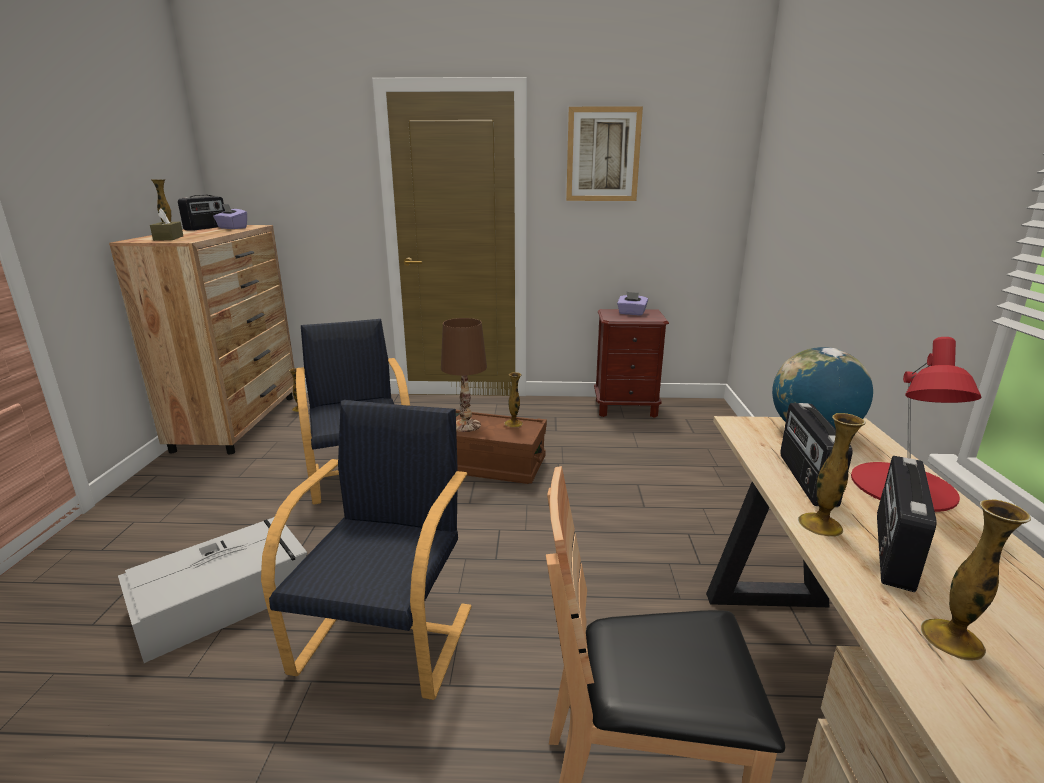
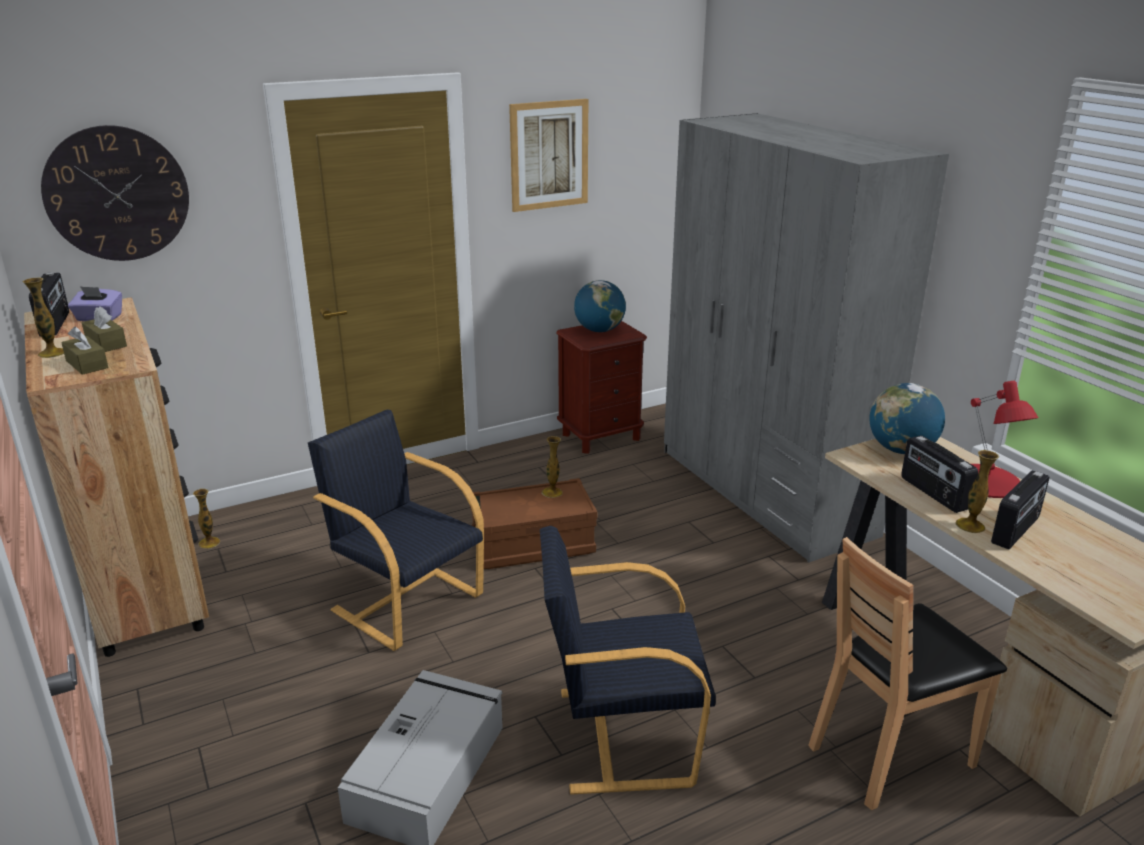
camera: 30 degrees left, 5 degrees up
black armchair [261,400,472,700] -> black armchair turned 75 degrees counterclockwise [540,526,716,795]
brown table lamp [441,318,487,432] -> none
purple tissue box [617,292,648,315] -> globe [574,280,626,332]
radio [877,456,937,592] -> radio turned 135 degrees counterclockwise [991,470,1050,549]
vase [921,499,1031,661] -> none
none -> wall clock [41,125,189,261]
none -> brown tissue box [82,306,127,352]
none -> grey wardrobe [664,113,949,563]

